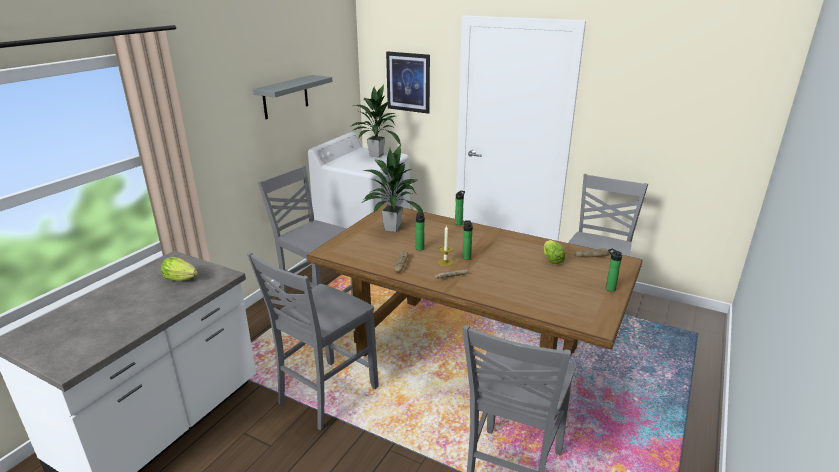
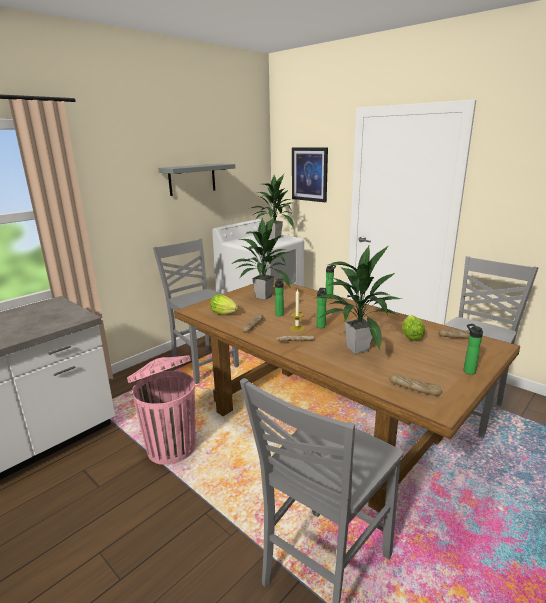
camera: 15 degrees right, 5 degrees down
lettuce [161,257,198,281] -> lettuce moved to [210,294,238,315]
grey chair [247,252,378,430] -> pink trash can [127,355,196,465]
none -> potted plant [316,245,401,354]
none -> bread [389,374,442,396]

